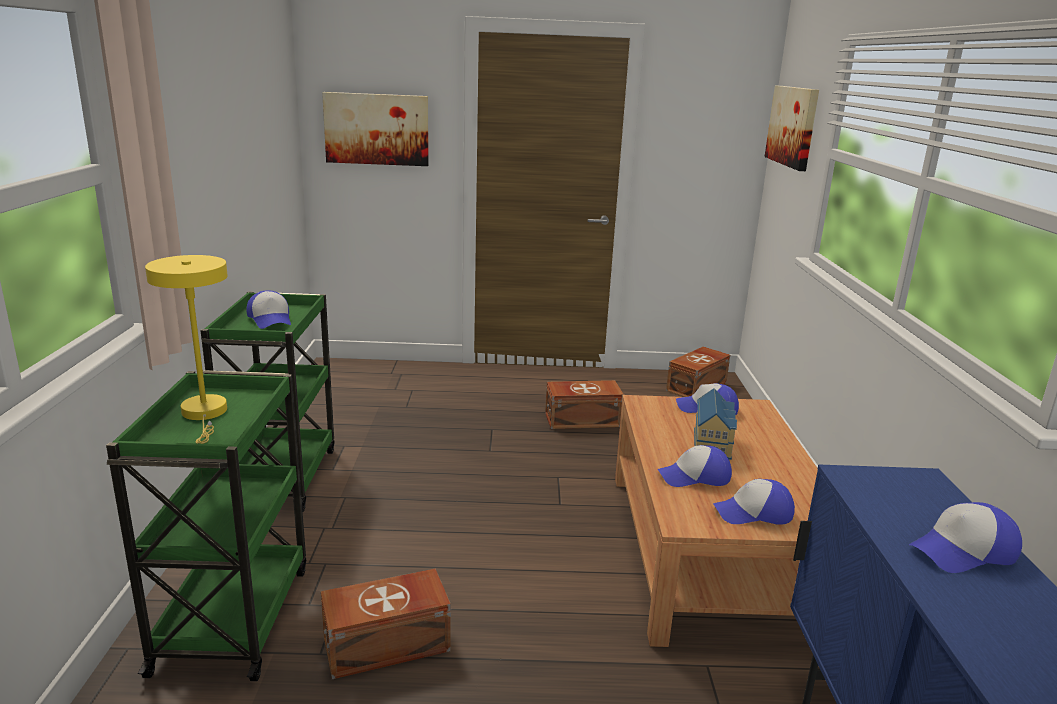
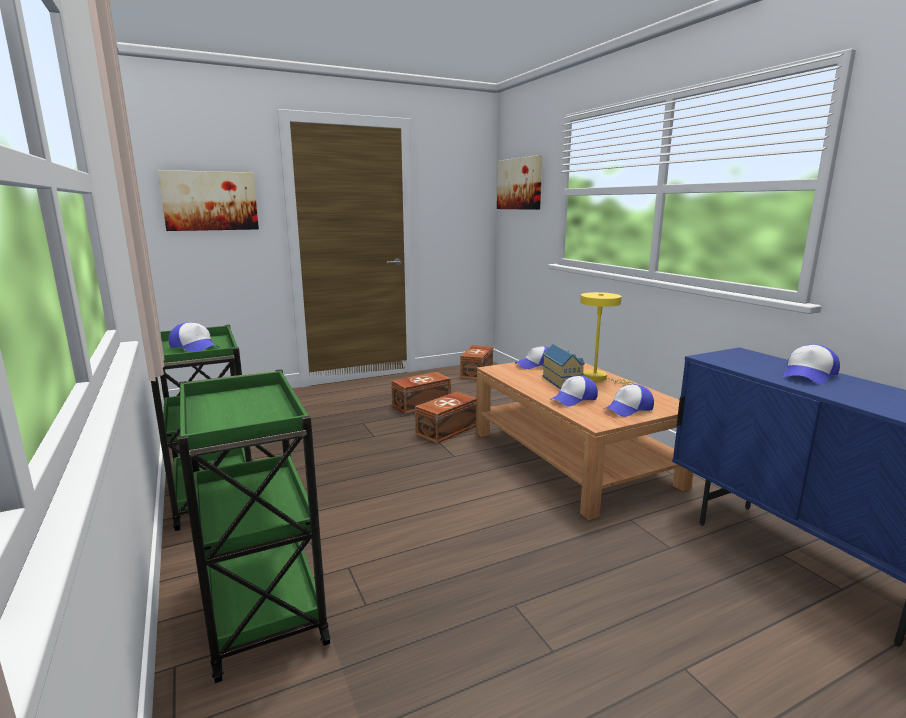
camera: 25 degrees left, 5 degrees down
yellow table lamp [145,255,228,444] -> yellow table lamp moved to [580,292,635,385]
brown storage box [321,568,451,679] -> brown storage box moved to [415,392,477,443]

